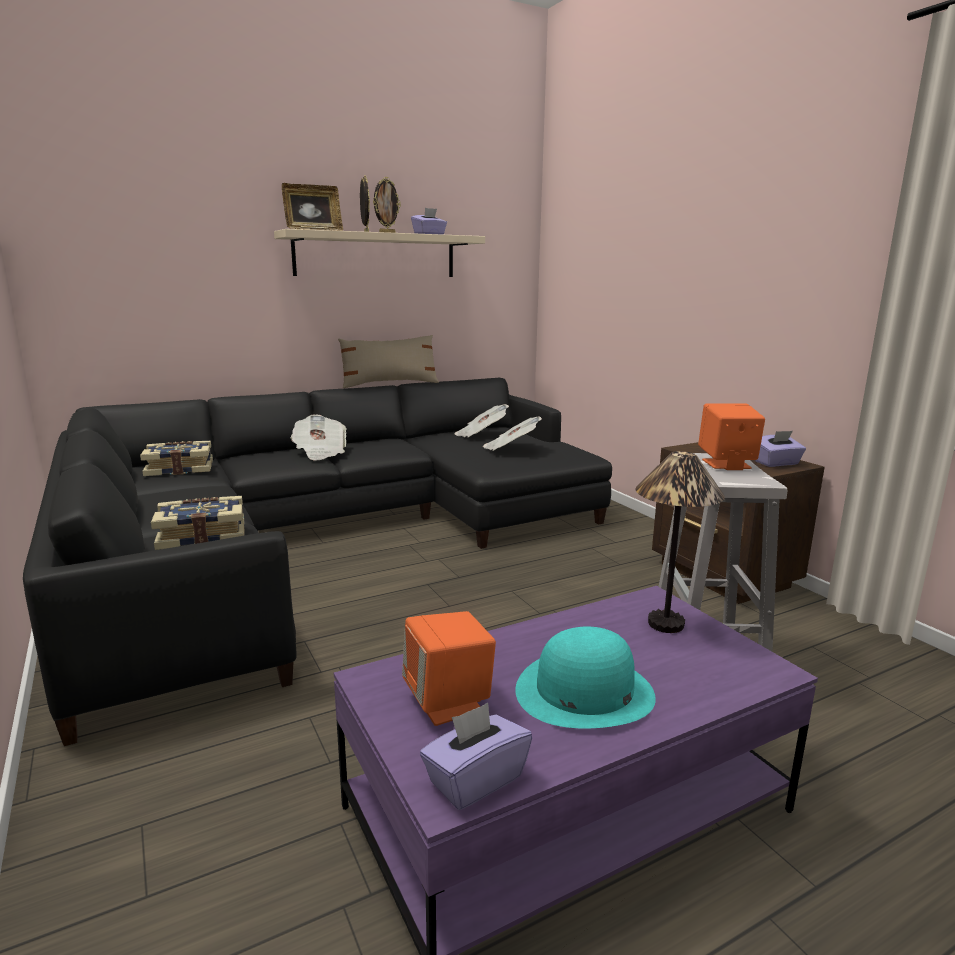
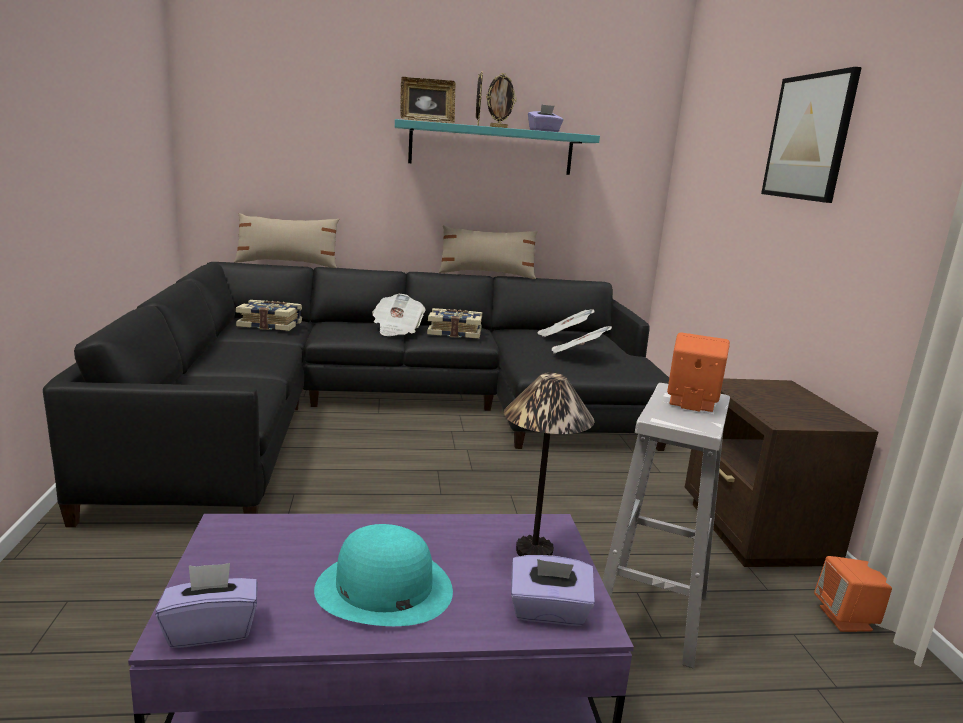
camera: 20 degrees right, 0 degrees up
book [151,496,245,550] -> book moved to [427,308,482,339]
beige shelf [274,229,485,277] -> turquoise shelf [395,119,600,175]
orange speaker [402,611,496,726] -> orange speaker moved to [814,556,892,632]
purple tissue box [755,431,806,467] -> purple tissue box moved to [511,555,595,626]
none -> beige pillow [234,213,339,268]
none -> picture [761,67,862,203]

